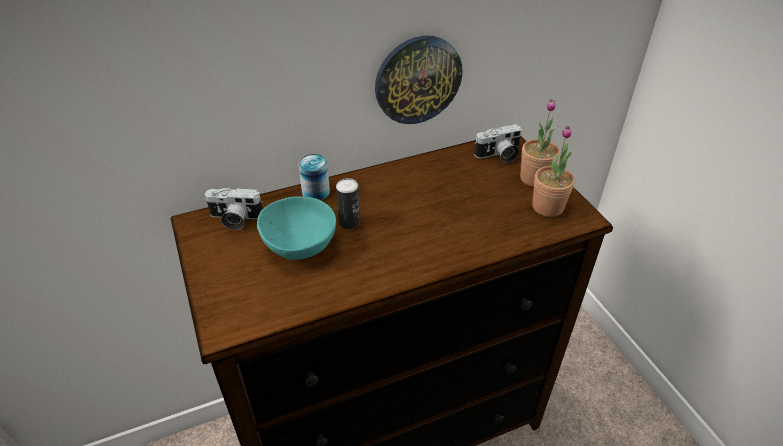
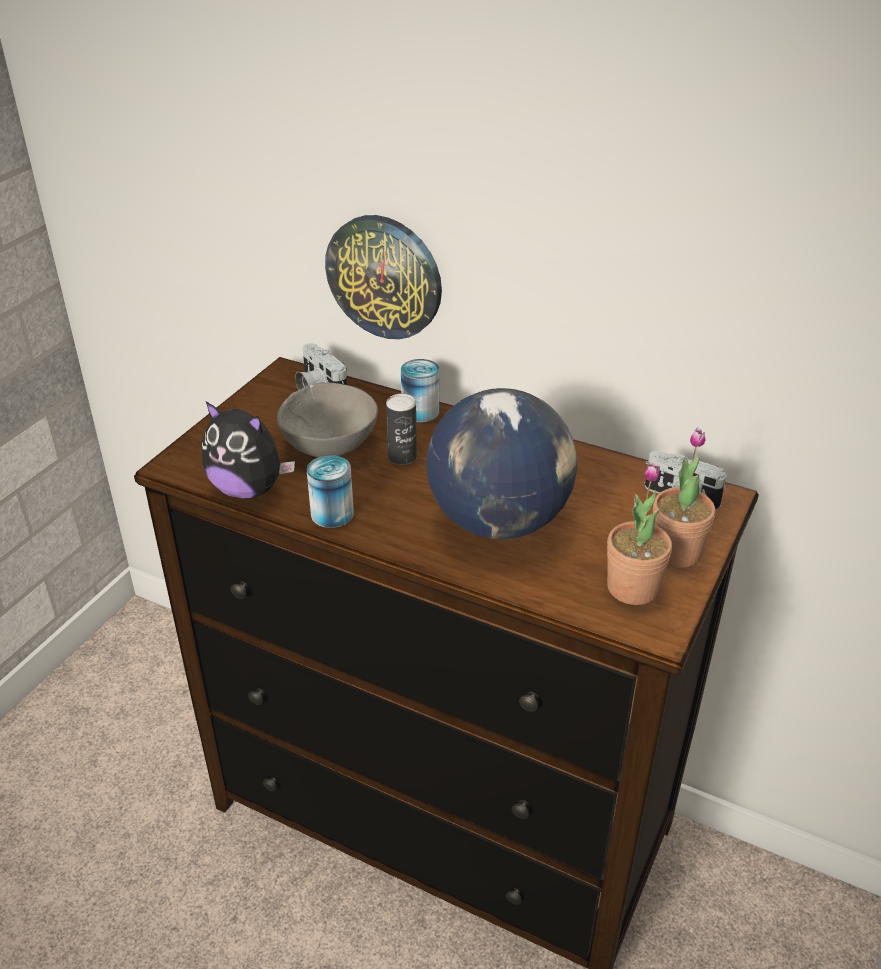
camera: 50 degrees right, 5 degrees down
turquoise bowl [257,196,336,260] -> grey bowl [277,383,378,457]
wall clock [375,36,462,124] -> wall clock moved to [325,215,442,339]
none -> plush toy [202,401,295,498]
none -> can [307,455,354,528]
none -> globe [426,388,577,539]

